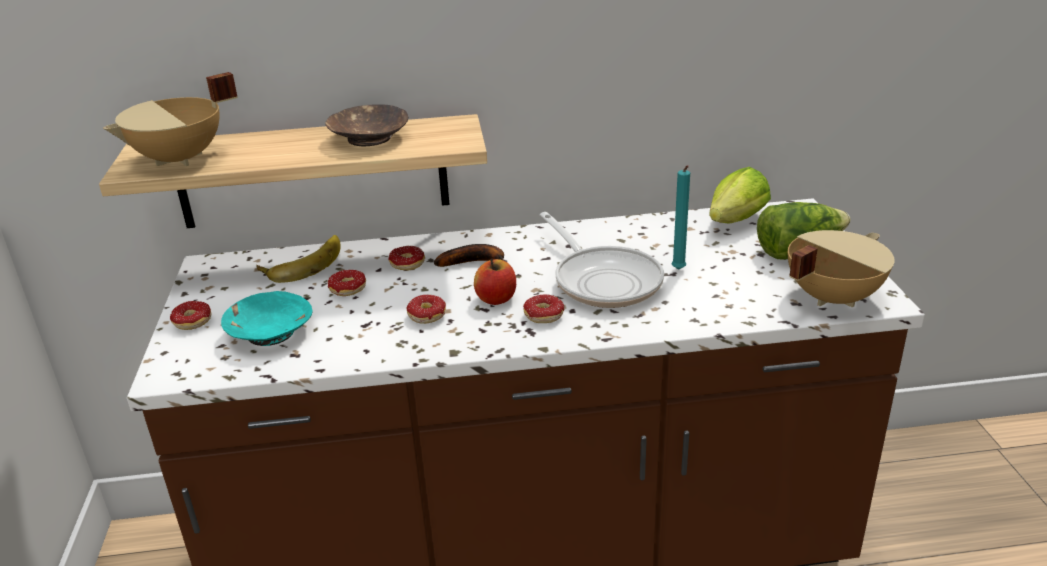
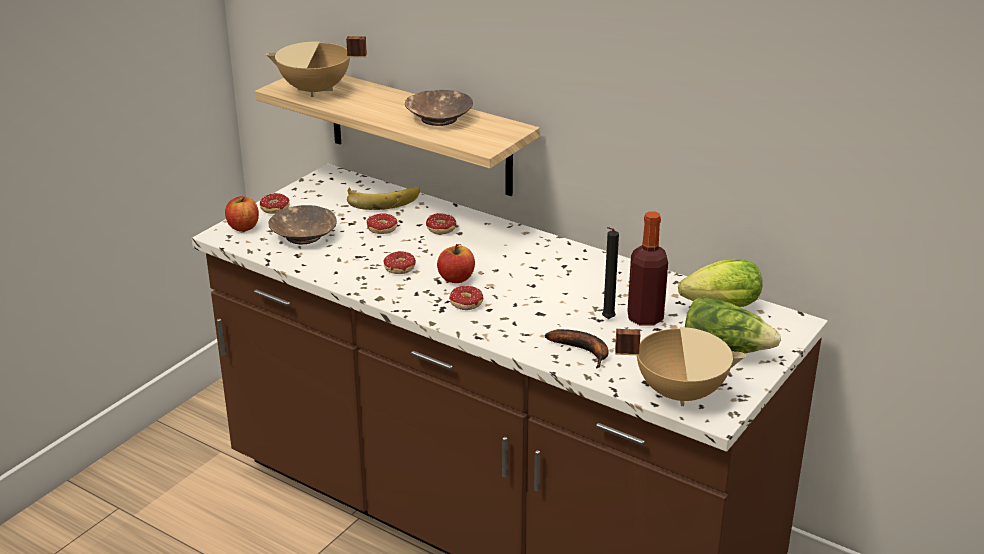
camera: 40 degrees right, 0 degrees up
turquoise bowl [221,291,313,346] -> brown bowl [269,205,337,244]
banana [434,244,504,267] -> banana moved to [545,329,609,369]
frying pan [540,212,664,308] -> none
turquoise candle [672,165,690,270] -> black candle [602,227,619,319]
none -> apple [225,196,259,232]
none -> bottle [627,211,668,326]

